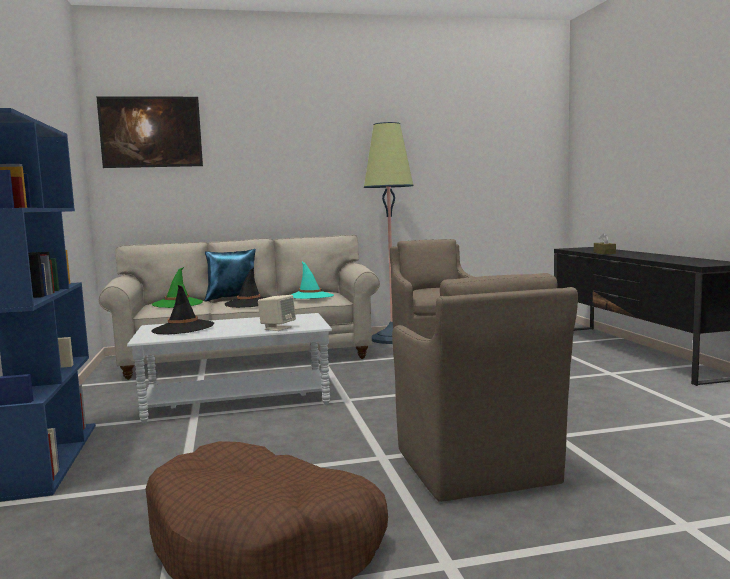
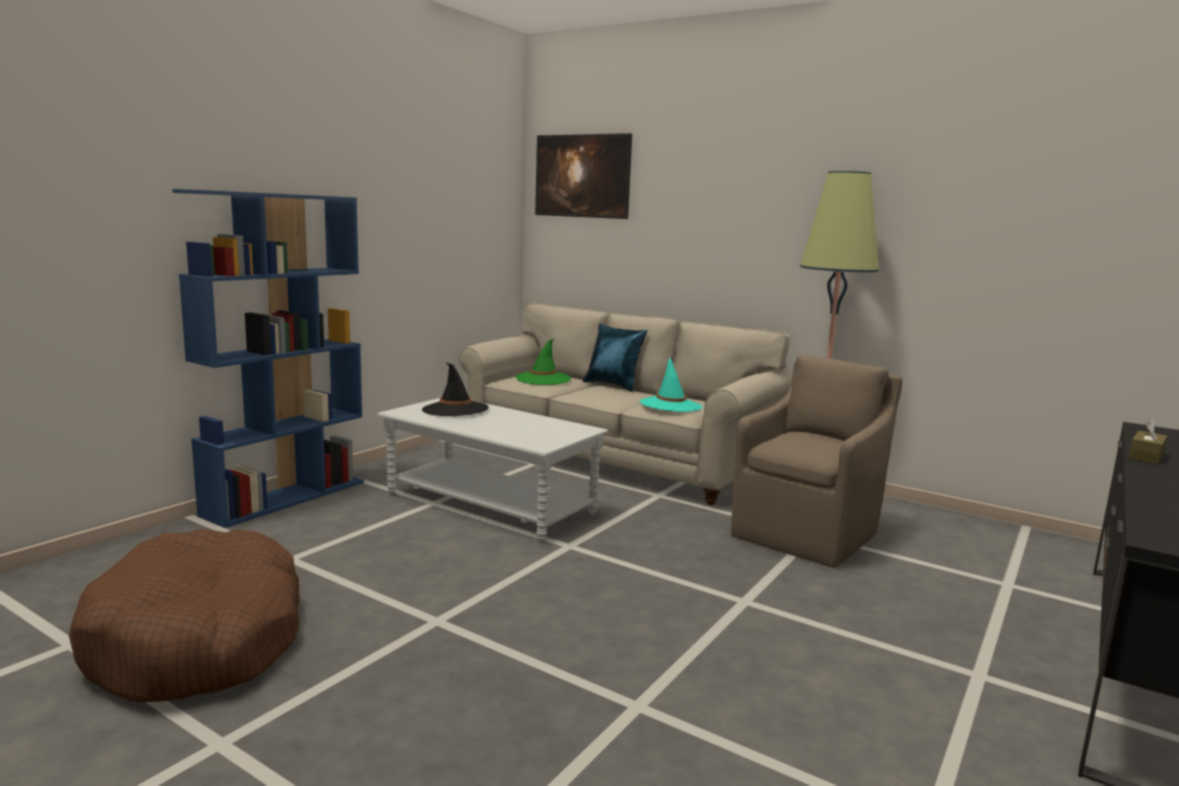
camera: 45 degrees right, 5 degrees up
black hat [225,268,266,308] -> none
beige speaker [258,295,296,331] -> none
brown armchair [392,273,578,502] -> none

